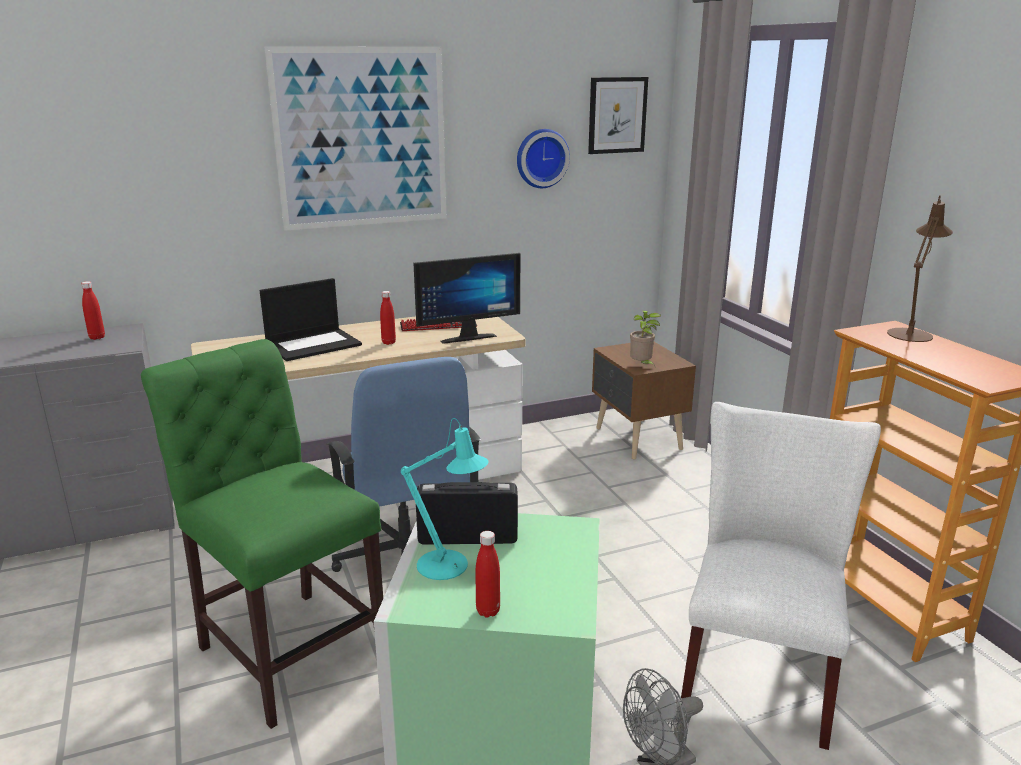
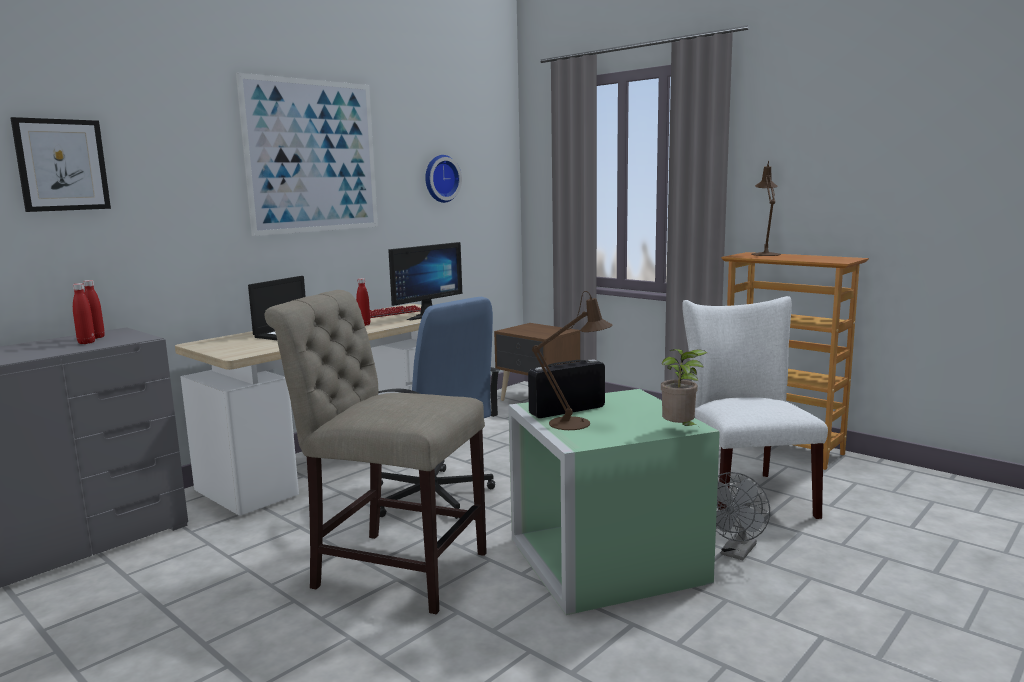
camera: 25 degrees left, 10 degrees down
green chair [141,339,383,729] -> beige chair [265,290,487,614]
turquoise table lamp [401,418,488,580] -> brown table lamp [532,291,613,430]
red bottle [475,531,500,618] -> red bottle moved to [73,283,95,344]
picture [588,77,648,154] -> picture moved to [11,117,111,212]
potted plant [630,310,661,366] -> potted plant moved to [661,349,707,429]

